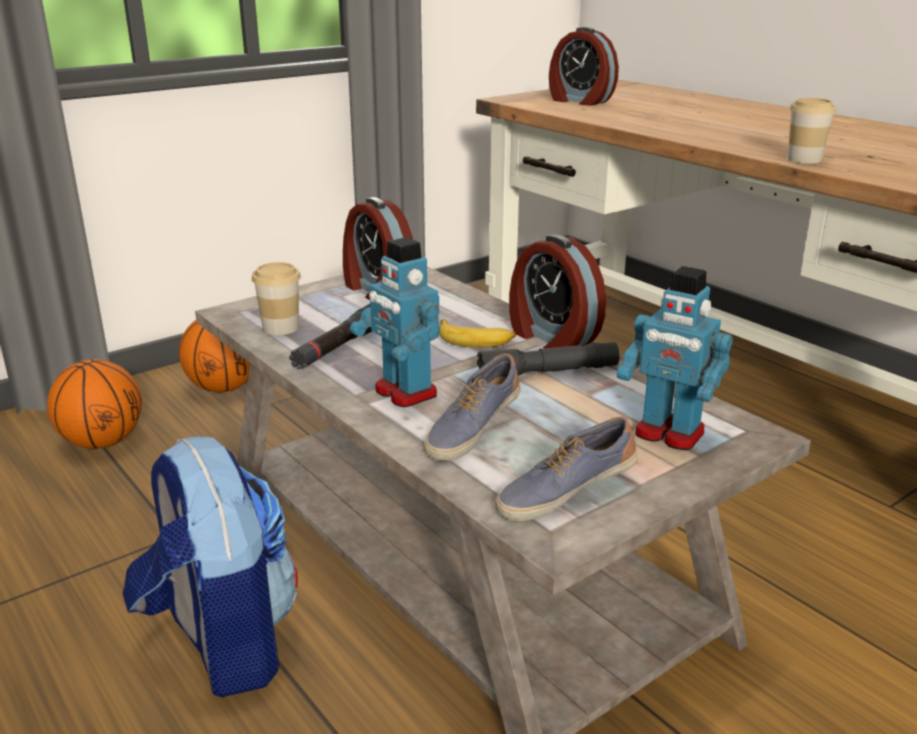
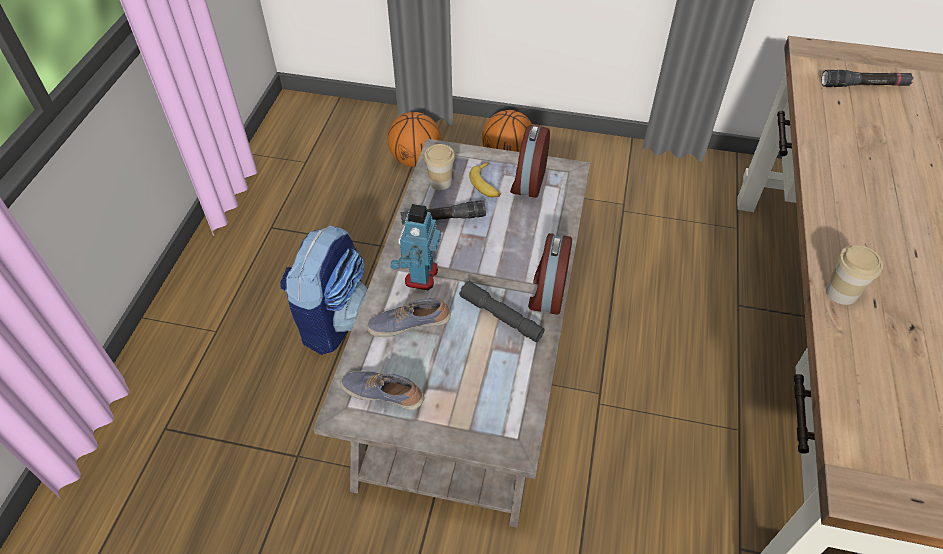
camera: 50 degrees right, 25 degrees up
banana [439,319,516,348] -> banana moved to [469,161,501,197]
alarm clock [549,27,619,106] -> black flashlight [821,70,914,87]
toy robot [617,266,733,450] -> none

